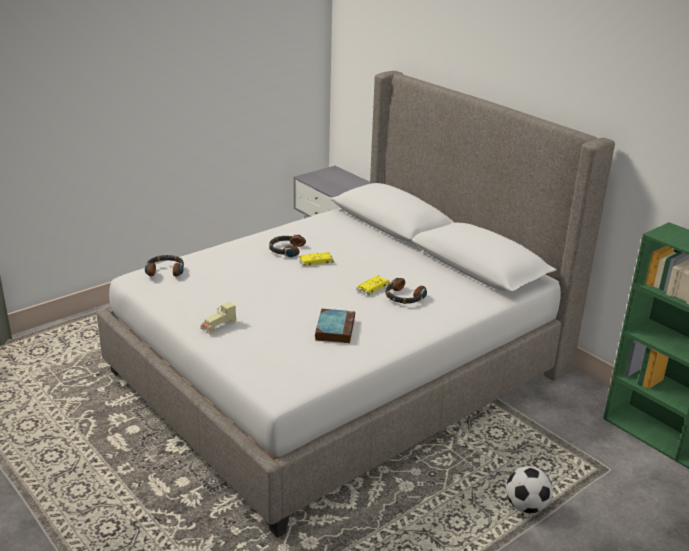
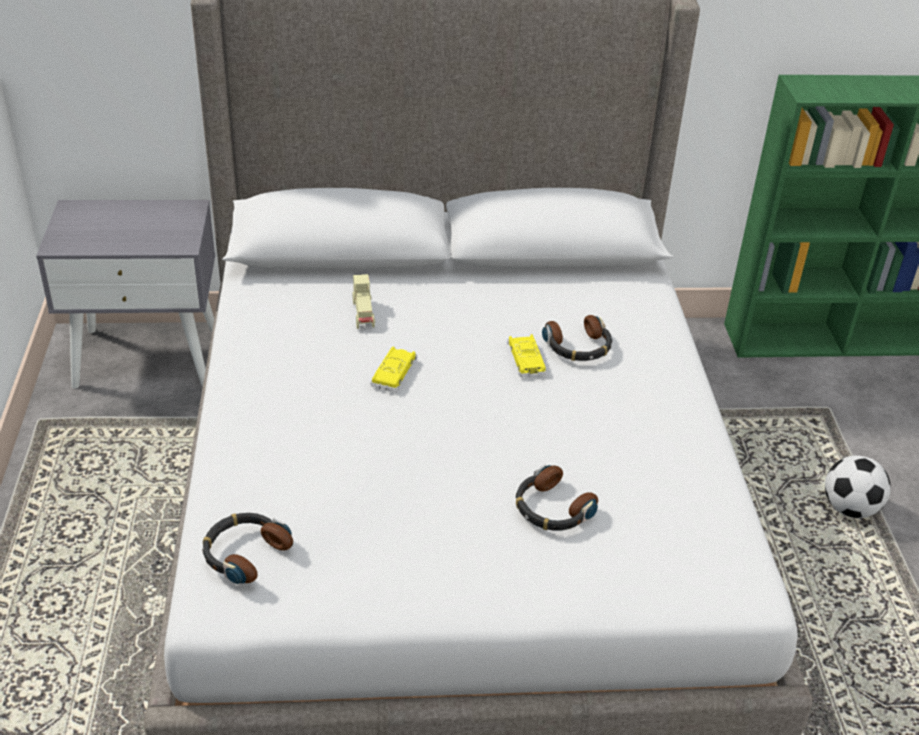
camera: 55 degrees left, 10 degrees up
beige toy car [200,302,237,334] -> beige toy car moved to [353,274,375,329]
headphones [269,235,306,257] -> headphones moved to [516,465,598,531]
book [315,309,355,343] -> none

